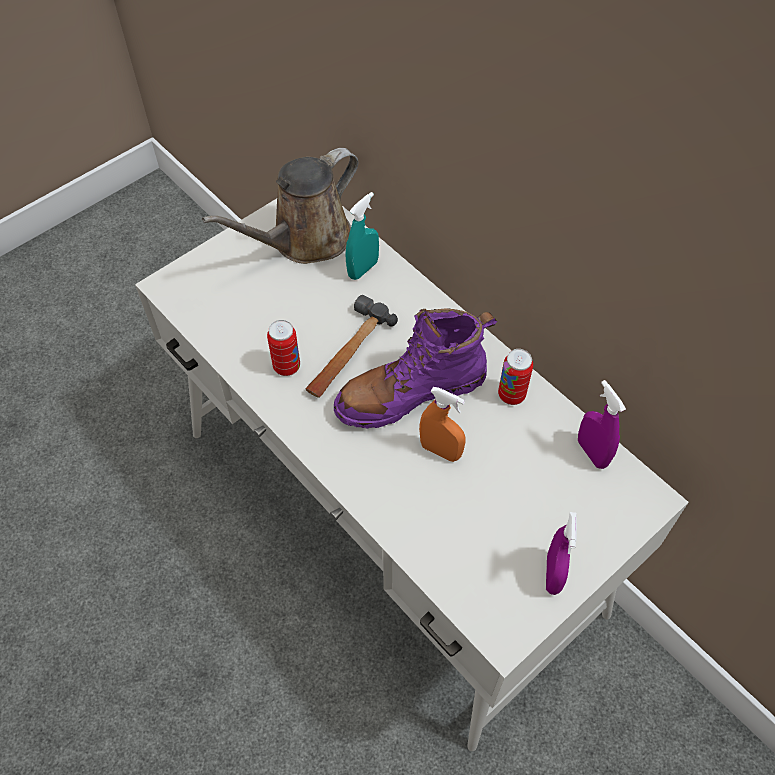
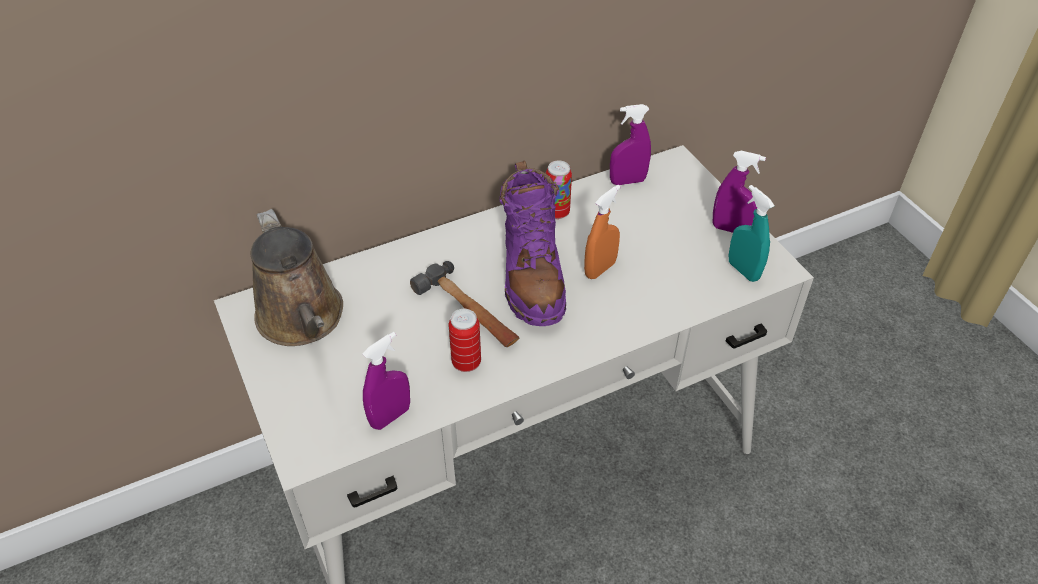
camera: 75 degrees left, 10 degrees down
turquoise spray bottle [346,192,379,280] -> turquoise spray bottle moved to [729,185,774,282]
none -> purple spray bottle [362,332,410,430]

